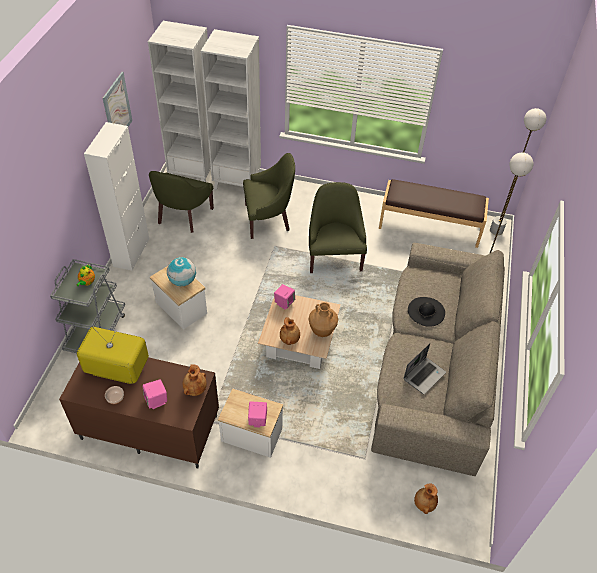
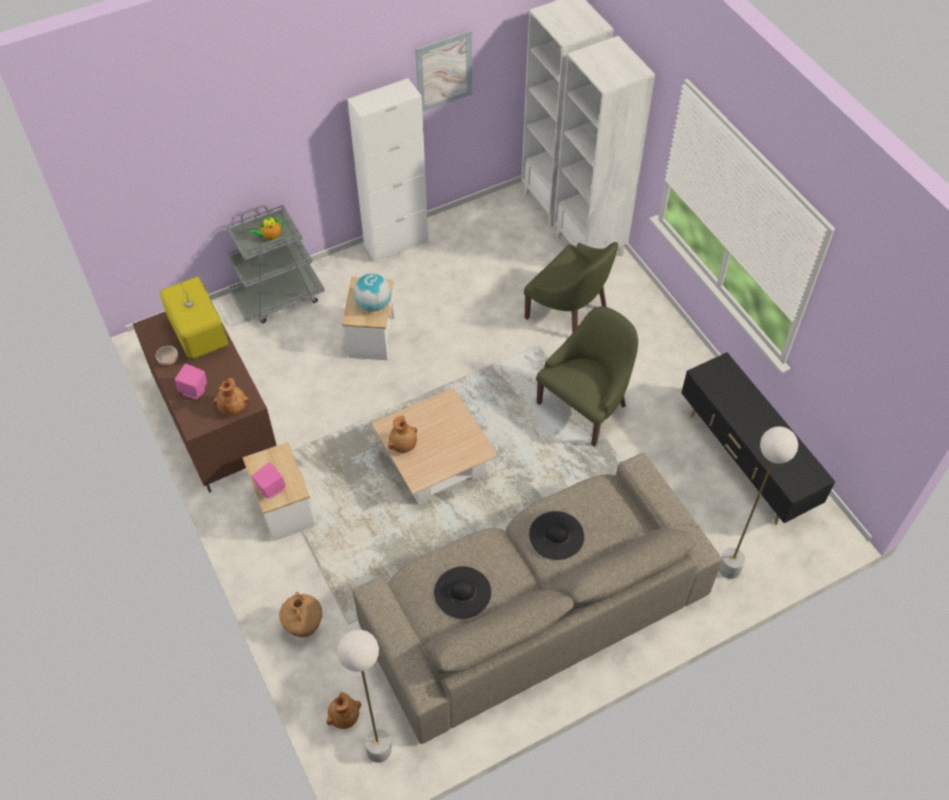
camera: 50 degrees right, 5 degrees up
green armchair [149,171,214,233] -> none
pink speaker [274,284,295,310] -> none
brown vase [308,302,338,337] -> brown vase moved to [279,592,322,638]
brown bench [379,179,489,248] -> black tv stand [681,352,835,525]
laptop [403,343,446,394] -> black hat [434,566,491,619]
white floor lamp [490,108,546,235] -> white floor lamp moved to [337,630,391,763]

